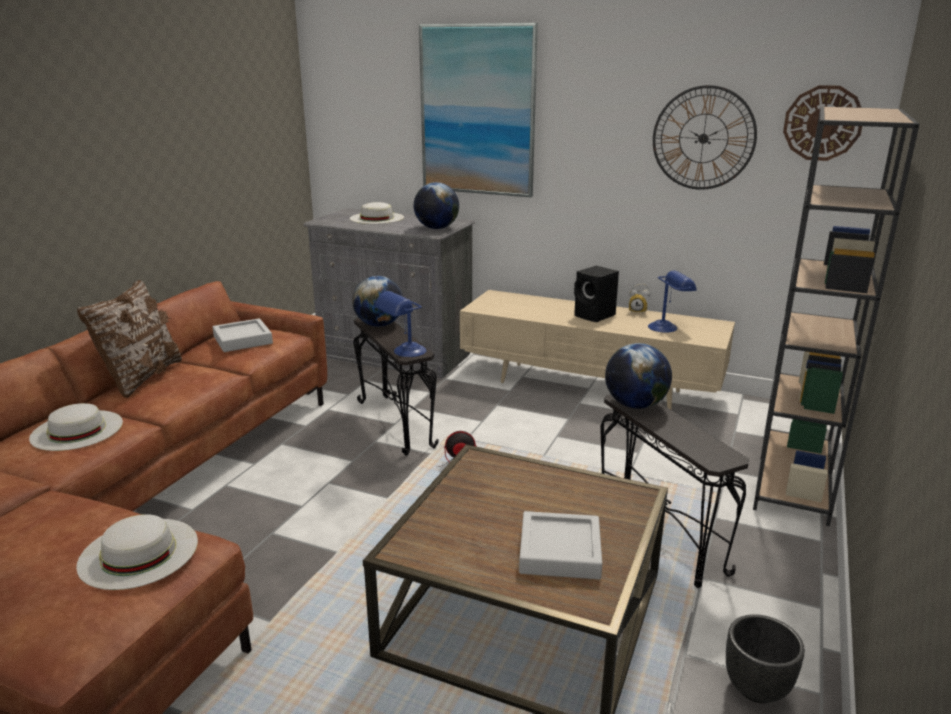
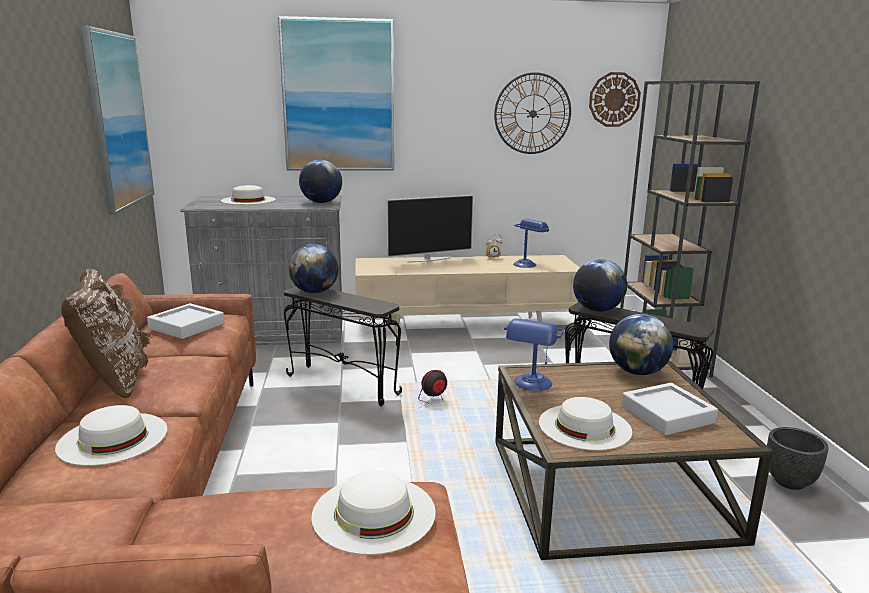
camera: 30 degrees left, 5 degrees down
blue table lamp [375,291,427,357] -> blue table lamp moved to [504,318,564,391]
black speaker [574,266,619,322] -> none
none -> picture [81,26,154,215]
none -> television [386,195,474,263]
none -> white hat [539,397,632,450]
none -> globe [609,314,673,375]

